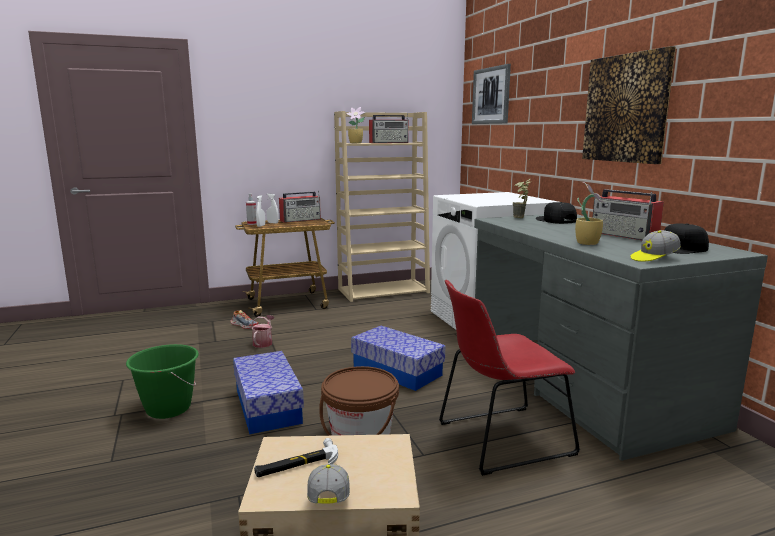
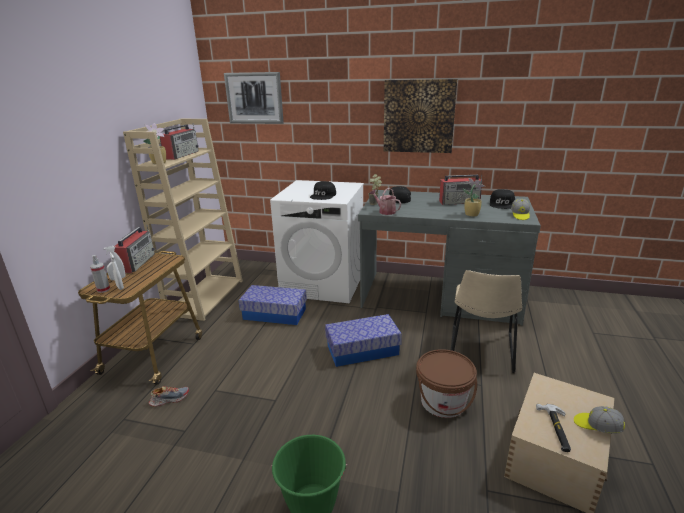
camera: 55 degrees left, 10 degrees up
storage box [233,351,304,434] -> storage box moved to [239,285,307,325]
watering can [251,315,274,348] -> watering can moved to [369,188,401,215]
red chair [439,280,580,476] -> beige chair [451,270,522,373]
none -> black cap [310,181,336,200]

